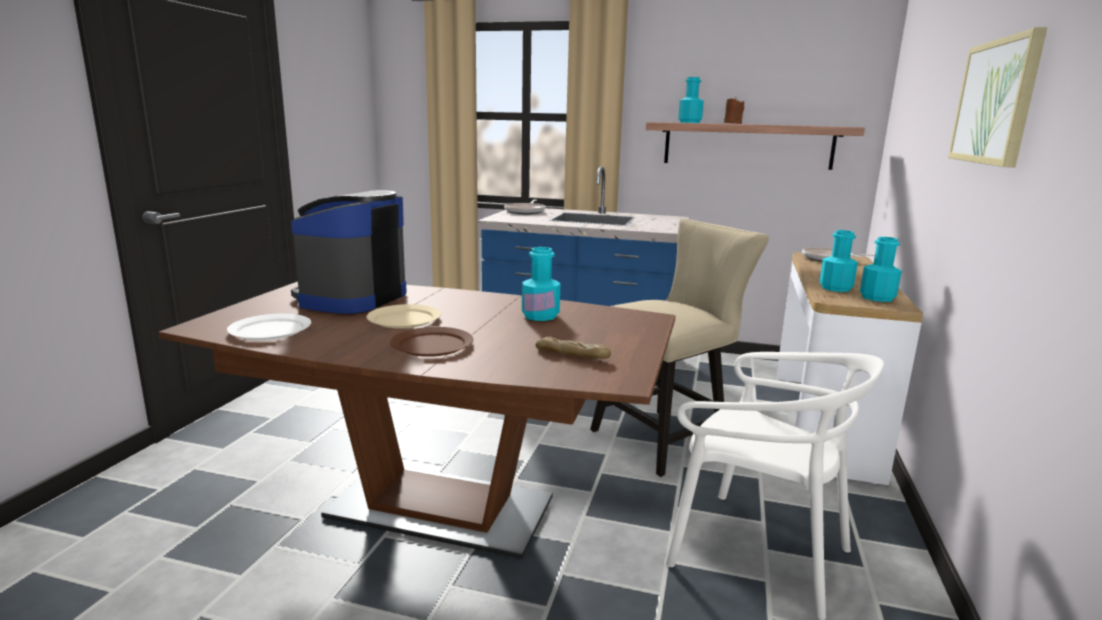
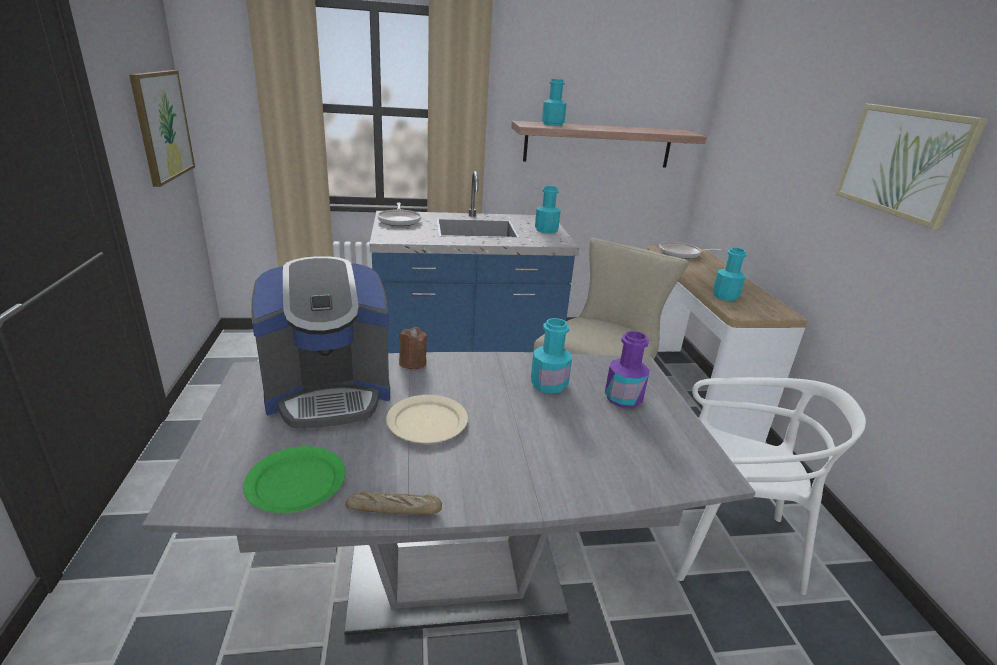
camera: 25 degrees left, 10 degrees up
brown dining table [159,282,676,559] -> grey dining table [142,352,756,635]
white plate [227,314,311,341] -> green plate [243,446,346,513]
coffee machine [291,190,406,314] -> coffee machine turned 105 degrees counterclockwise [251,256,390,429]
brown plate [390,327,473,357] -> none
bread [536,337,611,359] -> bread moved to [346,491,442,514]
brown candle [724,97,744,124] -> brown candle moved to [399,327,427,369]
turquoise bottle [860,237,902,302] -> turquoise bottle moved to [535,186,561,234]
none -> picture [129,70,195,187]
none -> purple bottle [605,331,650,408]

